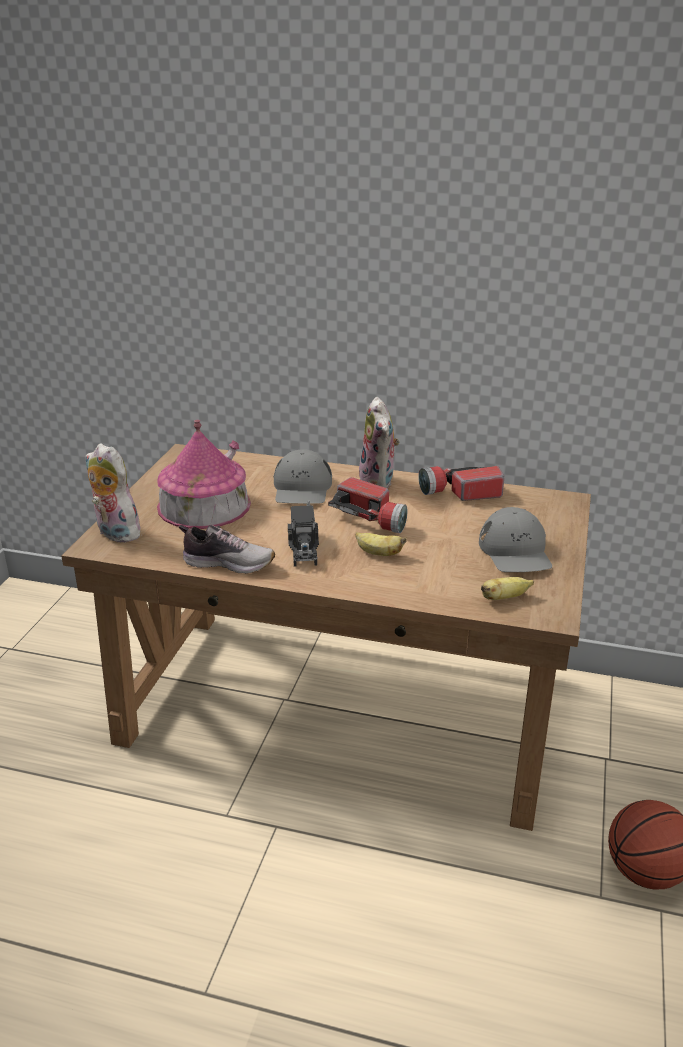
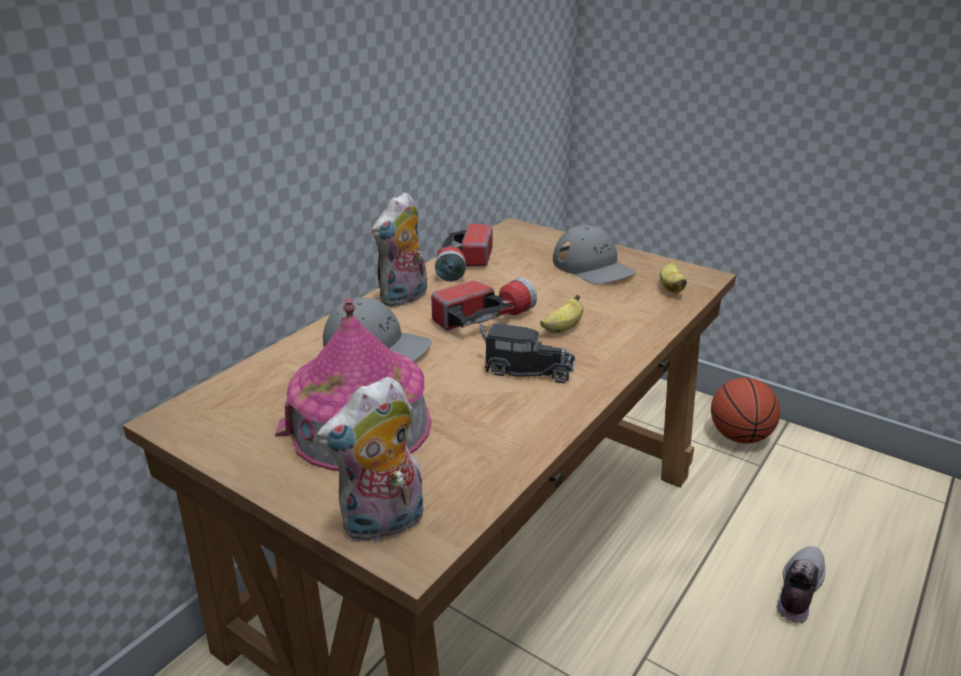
camera: 70 degrees left, 0 degrees up
shoe [179,525,275,574] -> shoe moved to [777,546,825,623]
plush toy [359,397,400,489] -> plush toy turned 120 degrees clockwise [372,192,427,307]
grey cap [479,507,552,572] -> grey cap turned 45 degrees clockwise [553,225,636,284]

